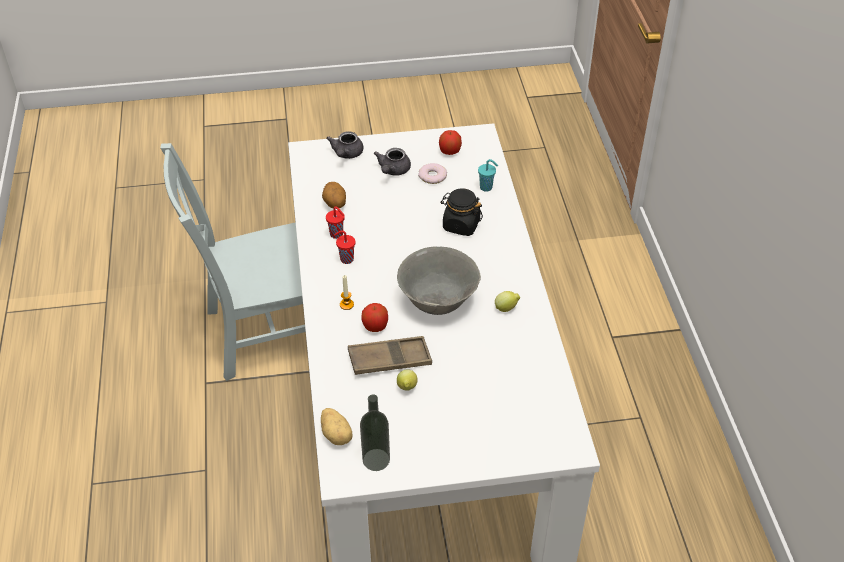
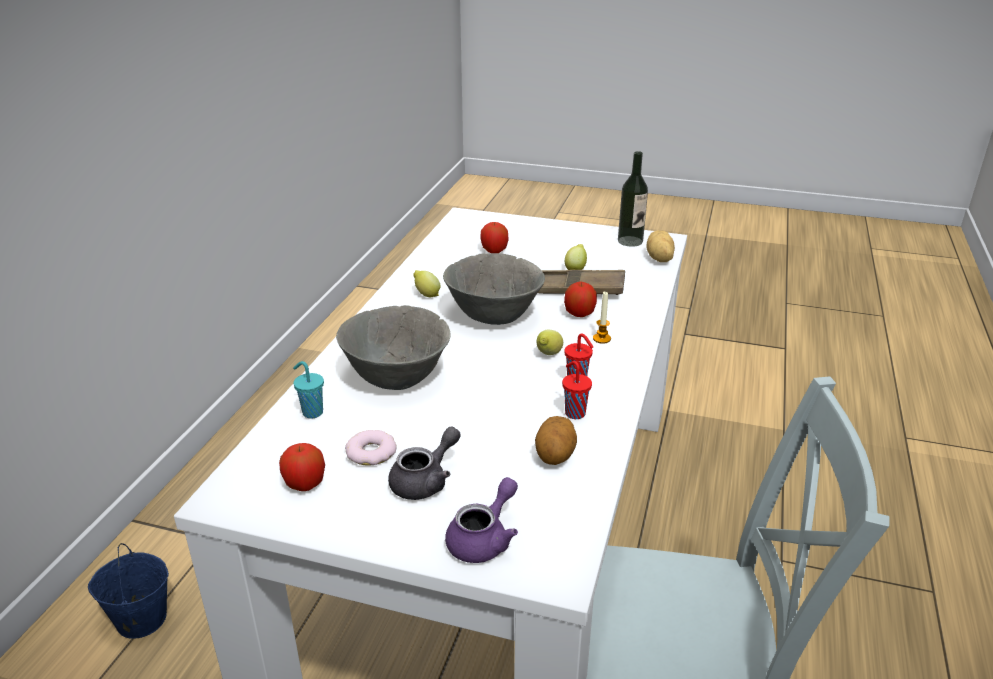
camera: 155 degrees left, 15 degrees down
grey teapot [326,131,364,159] -> purple teapot [445,477,518,563]
black jar [440,189,483,236] -> grey bowl [336,305,451,390]
none -> blue bucket [88,543,169,639]
none -> apple [480,222,509,253]
none -> lemon [536,330,563,355]

